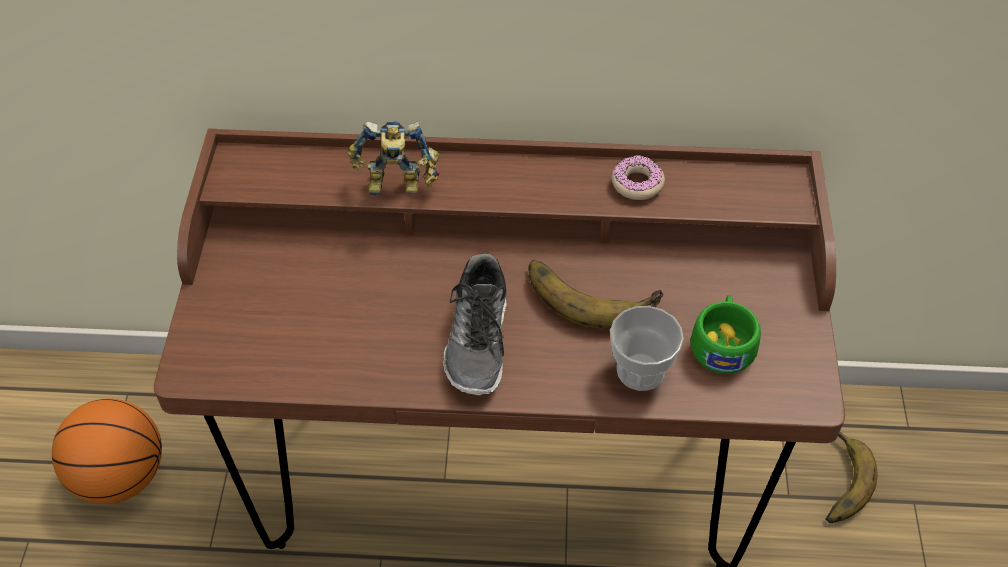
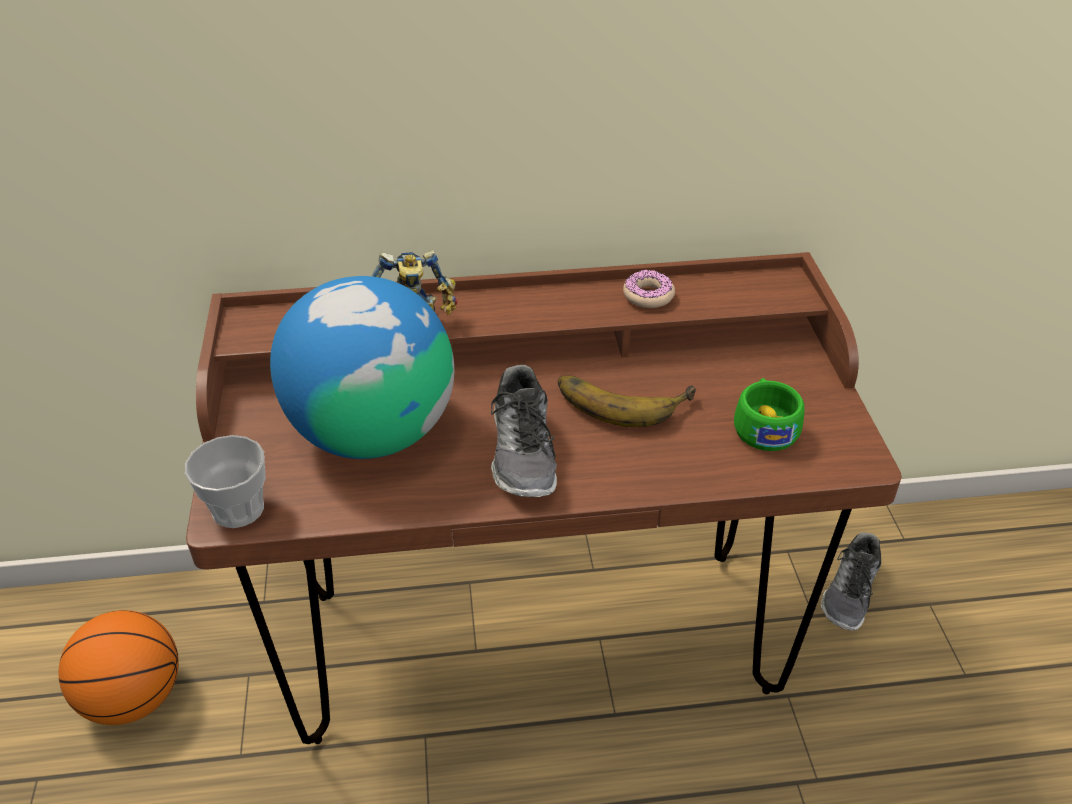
camera: 10 degrees left, 10 degrees down
cup [610,306,684,391] -> cup moved to [185,435,266,528]
banana [826,432,878,523] -> shoe [821,533,881,631]
none -> globe [270,276,454,459]

